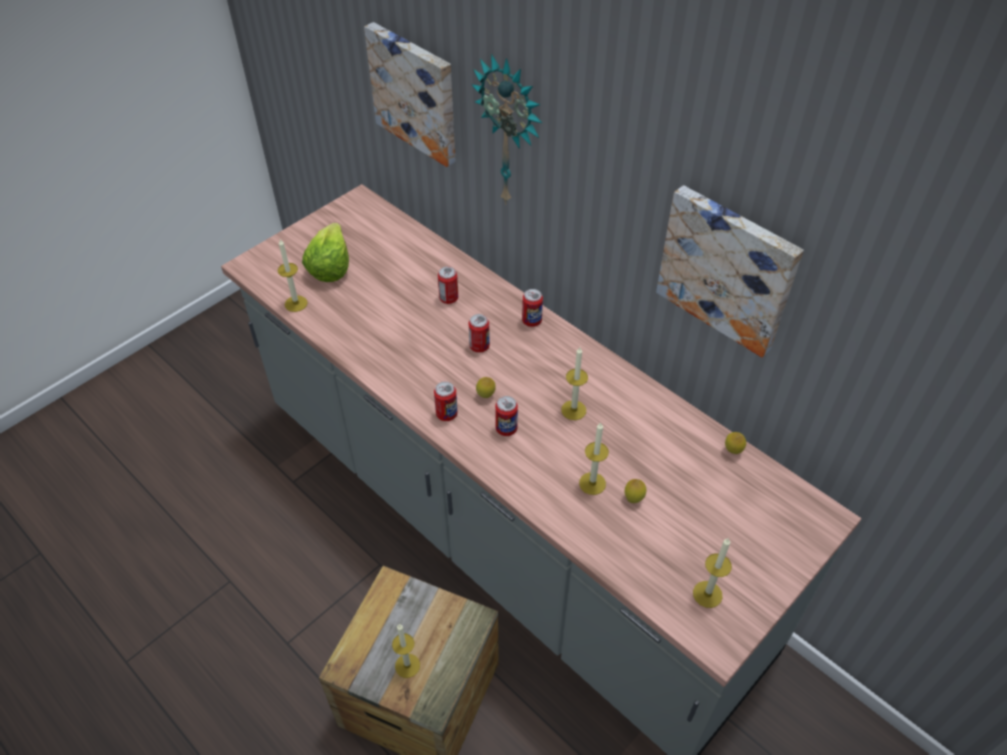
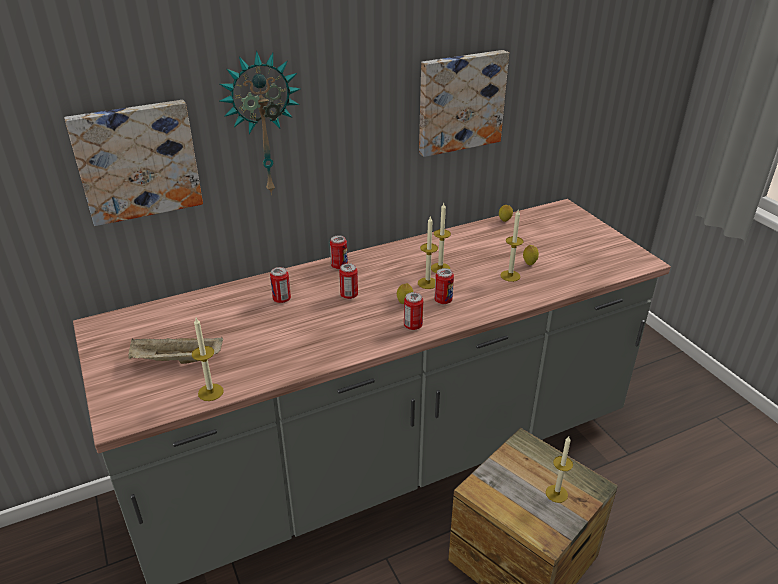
camera: 70 degrees left, 15 degrees down
lettuce [302,223,349,282] -> beige tray [128,336,223,364]
candle [693,538,732,608] -> candle moved to [418,216,438,289]

